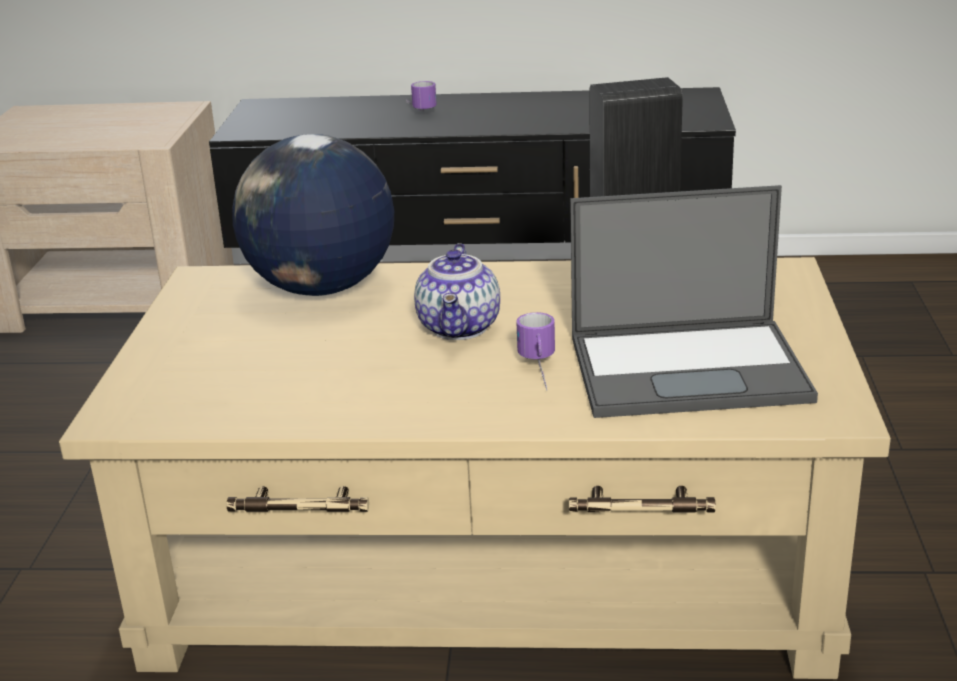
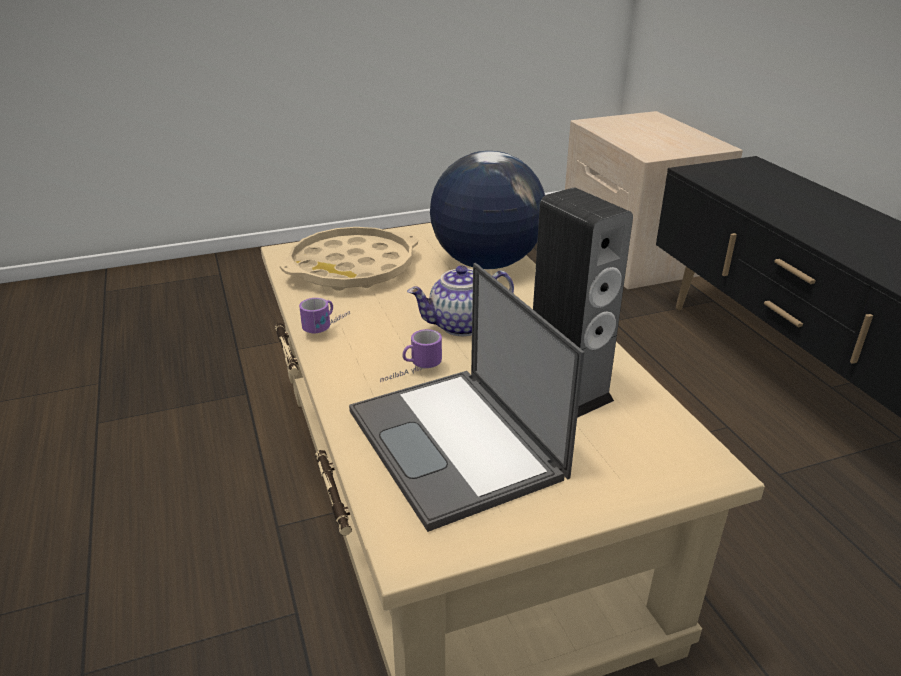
camera: 65 degrees right, 5 degrees up
mug [406,81,437,112] -> mug moved to [299,298,350,333]
none -> beige tray [280,227,418,291]

